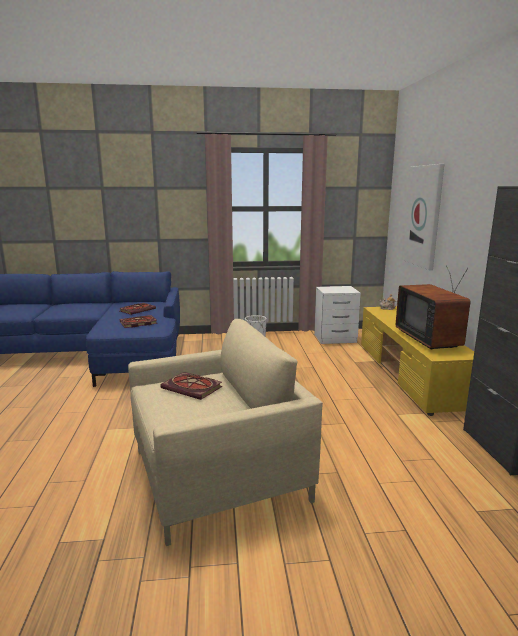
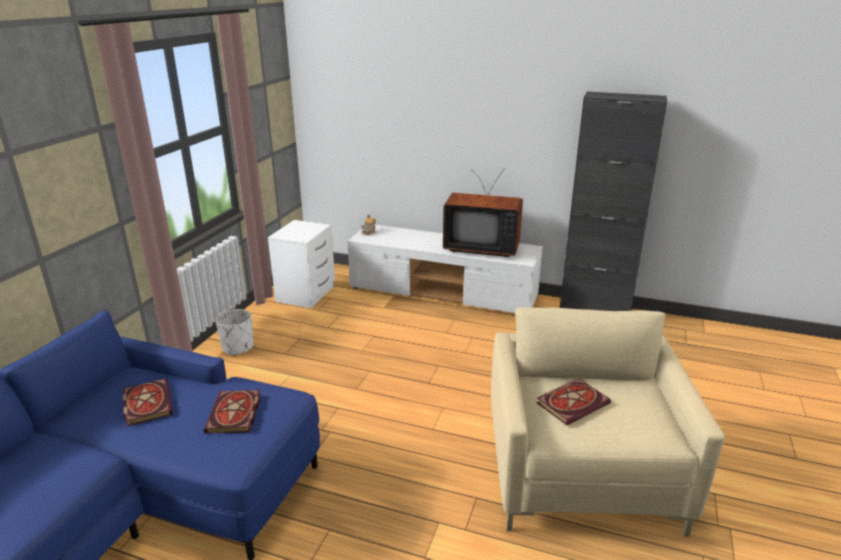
camera: 65 degrees left, 10 degrees up
yellow tv stand [361,306,474,416] -> white tv stand [347,225,543,313]
picture [402,164,444,270] -> none

